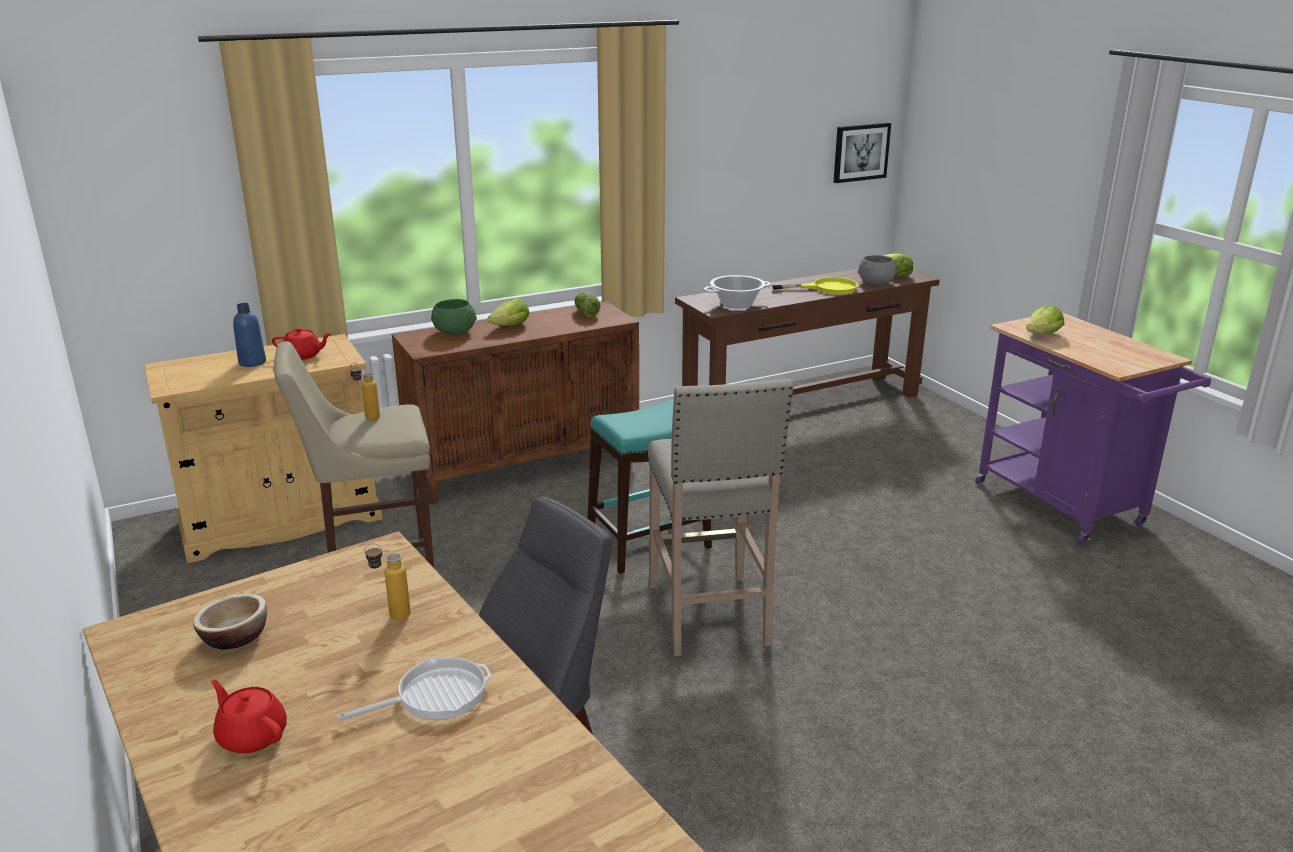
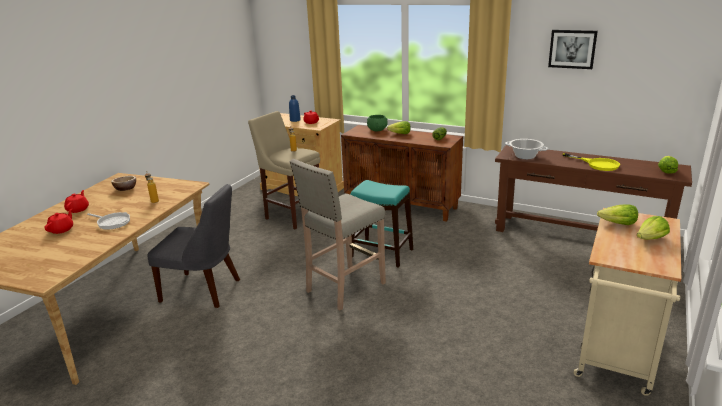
camera: 55 degrees right, 0 degrees up
picture [834,123,891,183] -> picture moved to [548,30,598,69]
grey bowl [858,255,897,285] -> none
purple cart [975,313,1211,545] -> beige cart [574,208,681,396]
none -> red teapot [44,208,73,234]
none -> lettuce [637,216,670,240]

